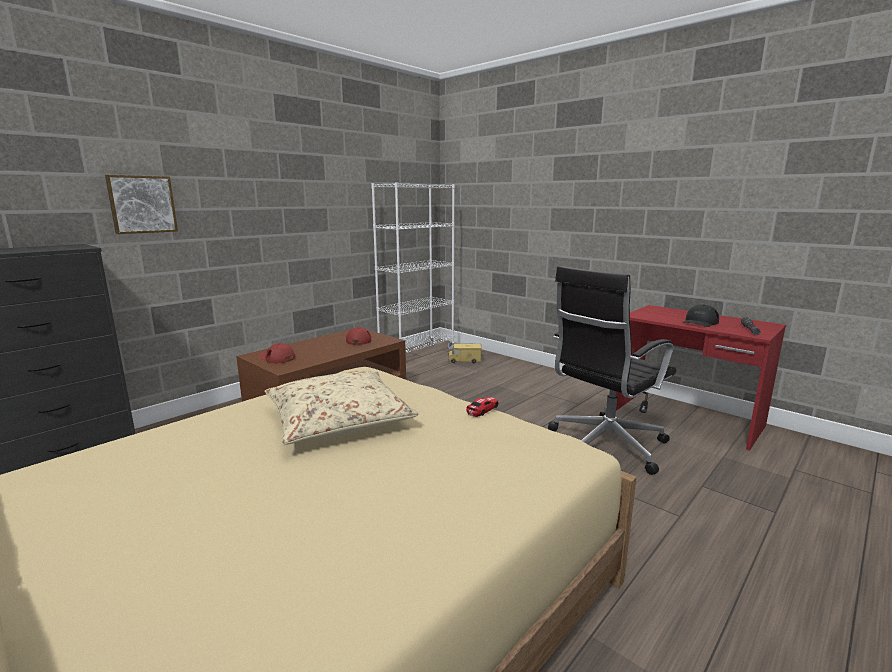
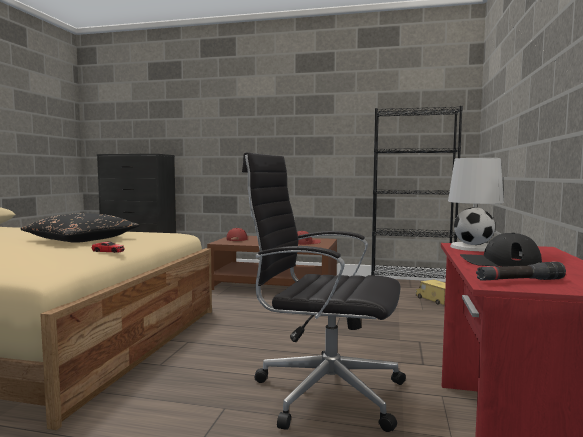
camera: 60 degrees right, 10 degrees down
picture [105,175,178,234] -> none
beige pillow [265,371,419,445] -> black pillow [20,213,140,243]
white bookcase [371,183,455,353] -> black bookcase [371,106,463,279]
none -> white table lamp [448,158,504,251]

